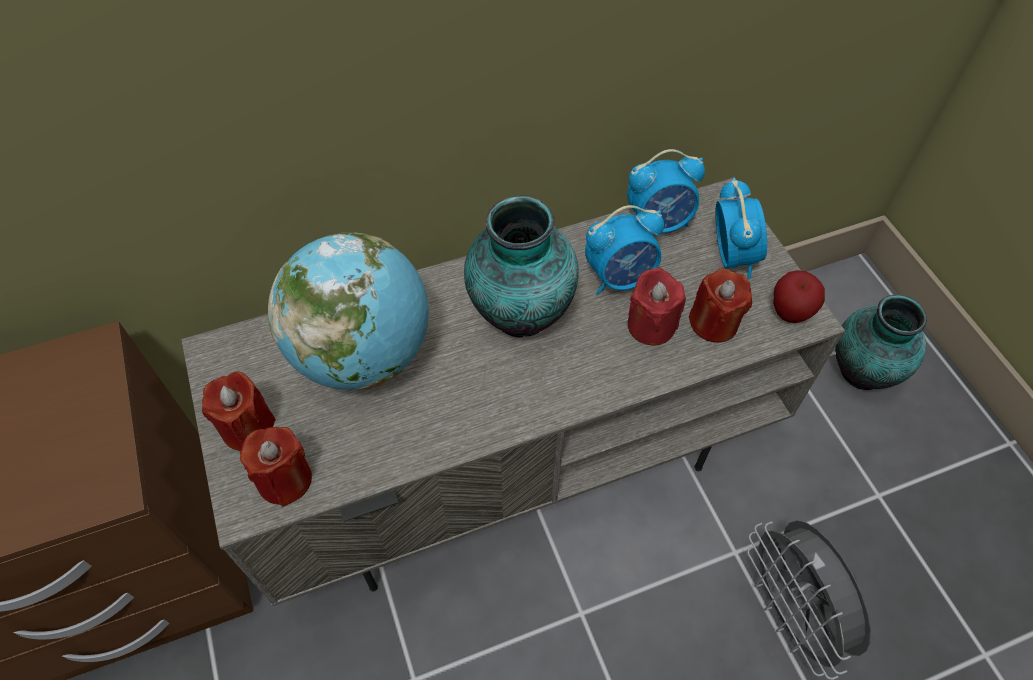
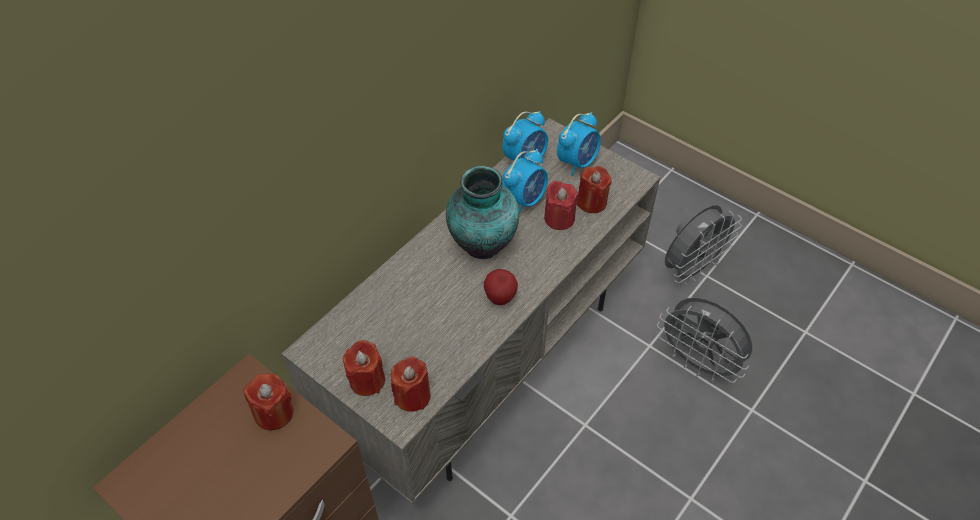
camera: 30 degrees left, 5 degrees down
globe [268,232,429,390] -> none
alarm clock [715,177,767,279] -> alarm clock turned 75 degrees clockwise [557,112,601,176]
apple [773,270,825,323] -> apple moved to [484,269,518,305]
vase [835,295,927,390] -> none
none -> red candle [243,374,294,430]
none -> grey fan [665,205,742,285]

